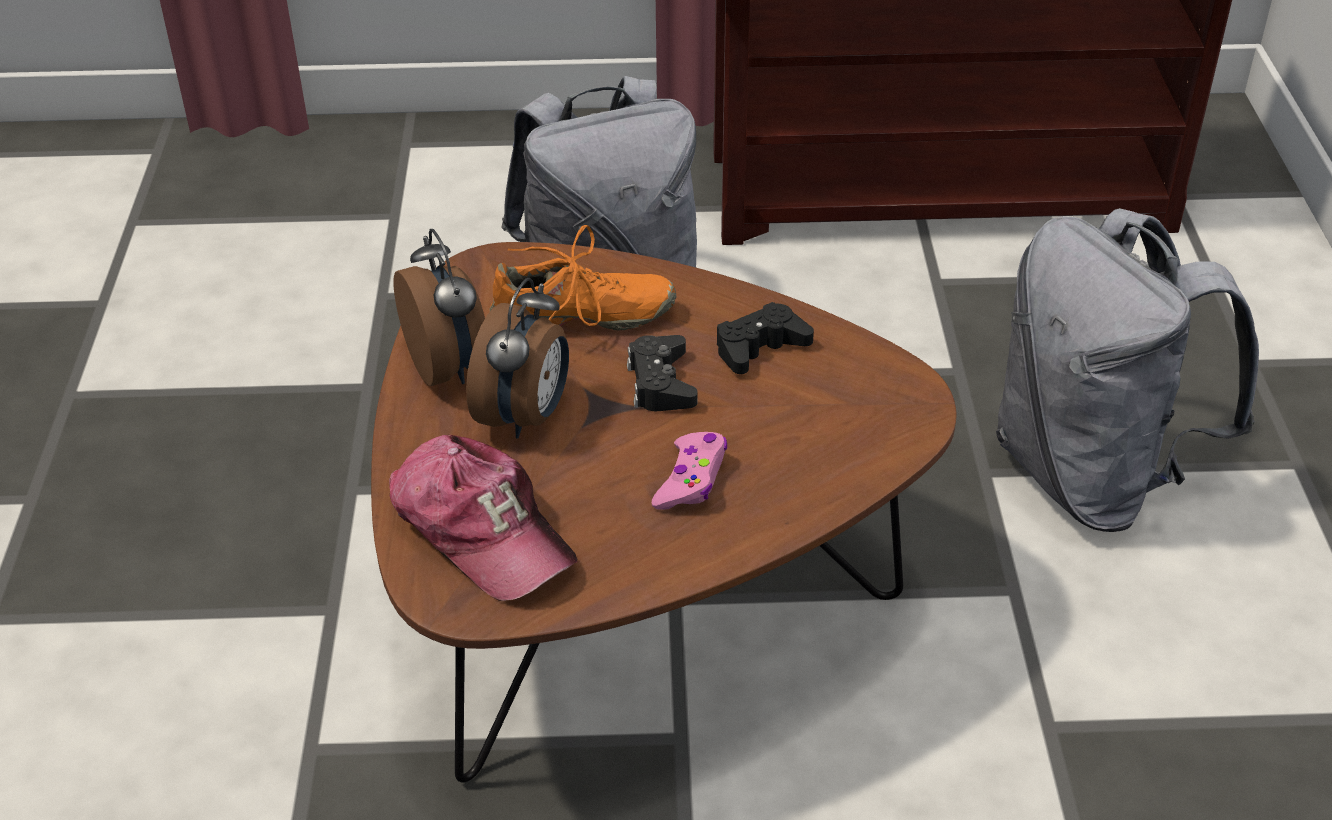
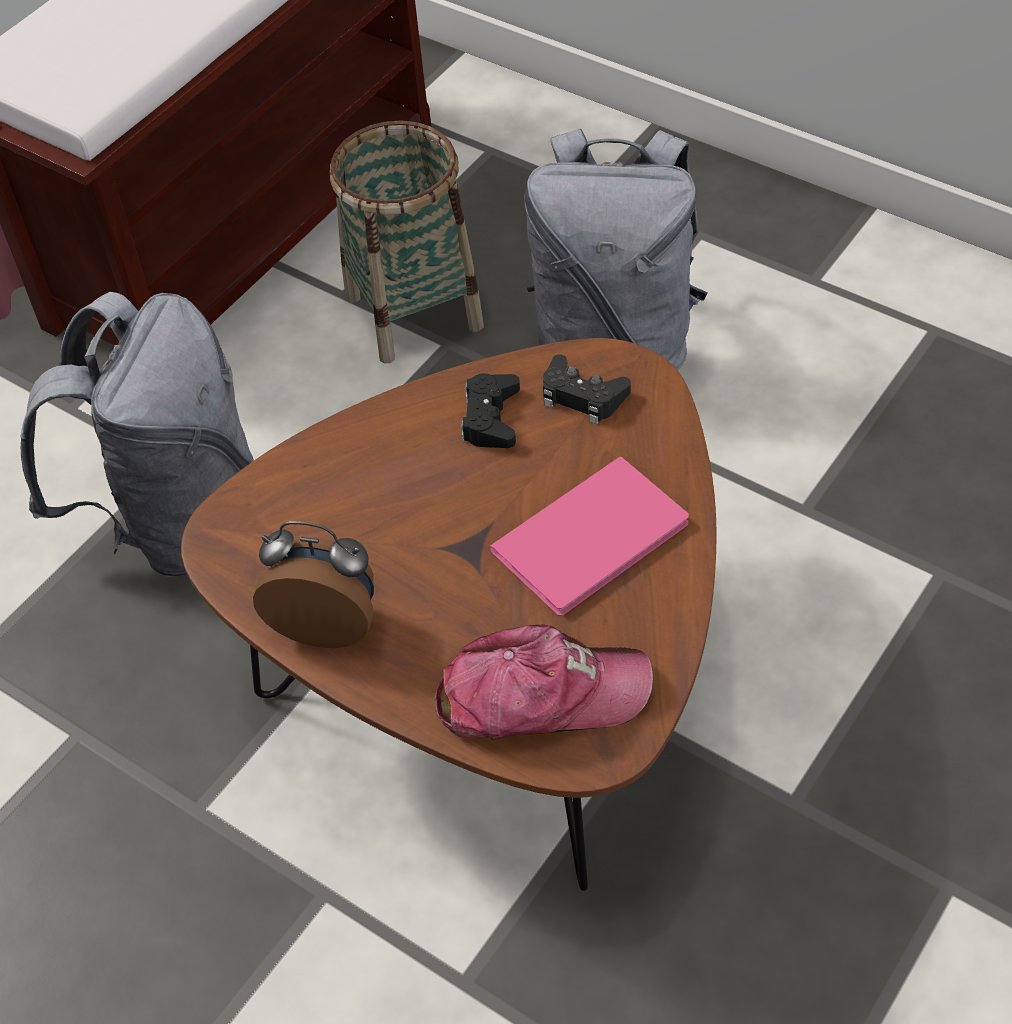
camera: 50 degrees left, 10 degrees up
alarm clock [466,278,569,438] -> none
orange shoe [489,225,676,330] -> none
black game controller [627,335,698,411] -> black game controller moved to [543,354,631,424]
pink game controller [652,432,727,510] -> pink book [489,457,689,616]
none -> basket [330,120,484,363]

